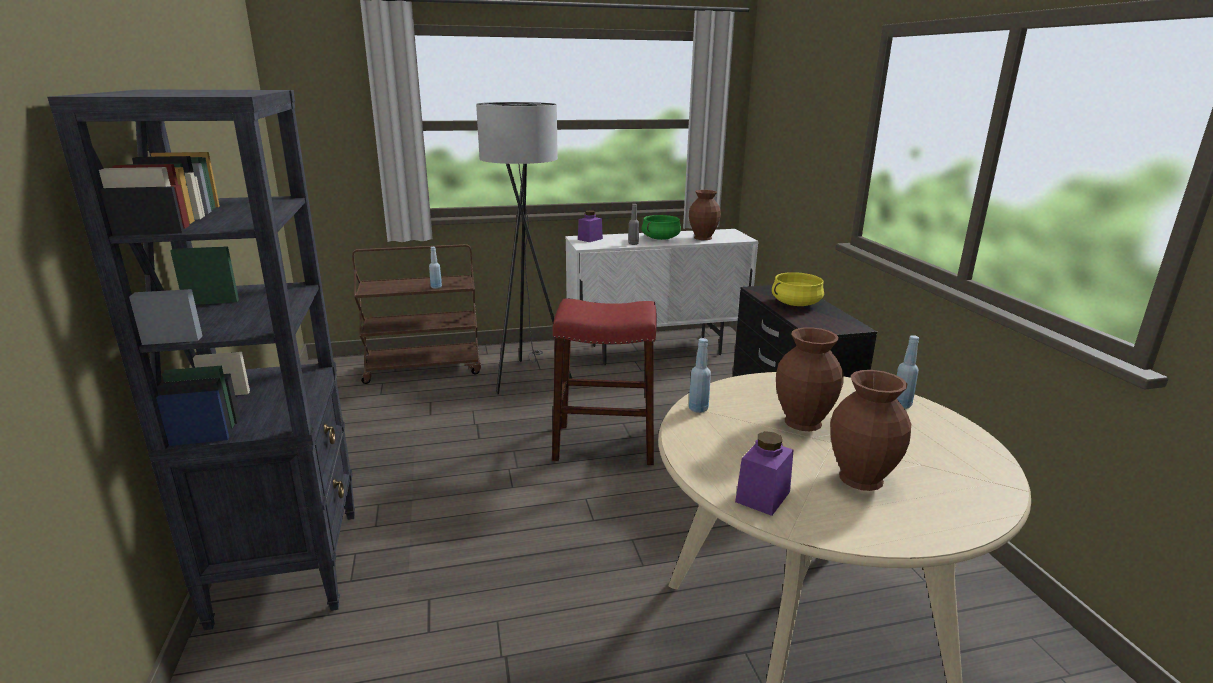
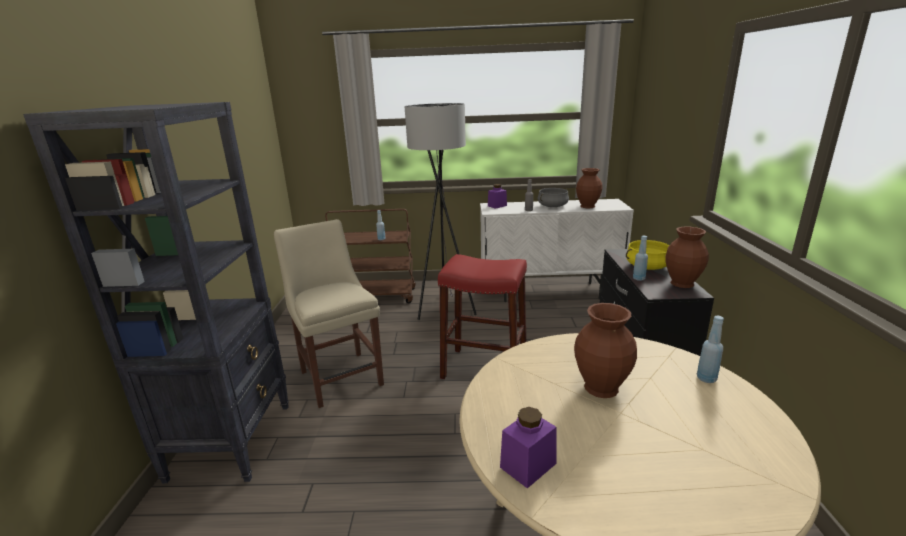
camera: 15 degrees right, 0 degrees up
green cooking pot [641,215,681,240] -> grey cooking pot [537,188,569,207]
blue bottle [689,338,711,413] -> blue bottle moved to [633,236,648,281]
brown vase [830,370,911,491] -> brown vase moved to [666,227,709,288]
none -> beige chair [274,219,384,408]

